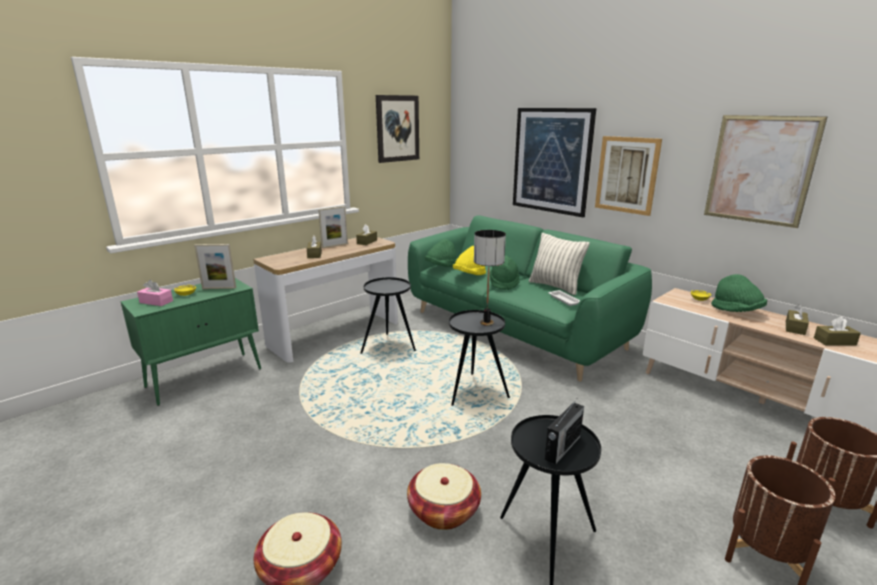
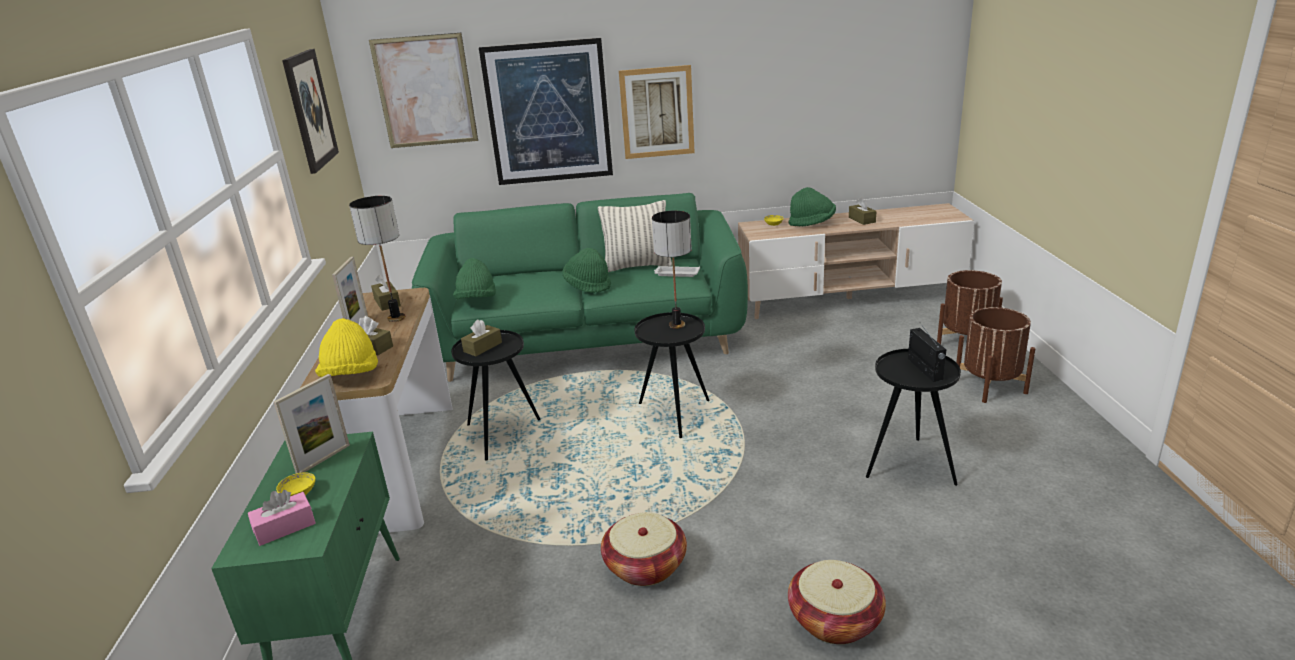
camera: 50 degrees left, 5 degrees up
basket [407,463,481,530] -> basket moved to [601,512,687,586]
yellow hat [453,246,486,275] -> yellow hat moved to [315,318,378,377]
picture [704,115,827,228] -> picture moved to [369,33,478,148]
brown tissue box [814,317,861,345] -> brown tissue box moved to [461,319,502,356]
none -> table lamp [349,196,405,322]

